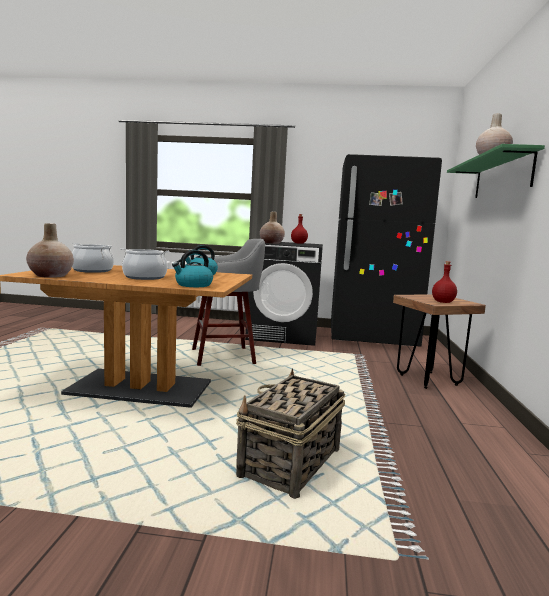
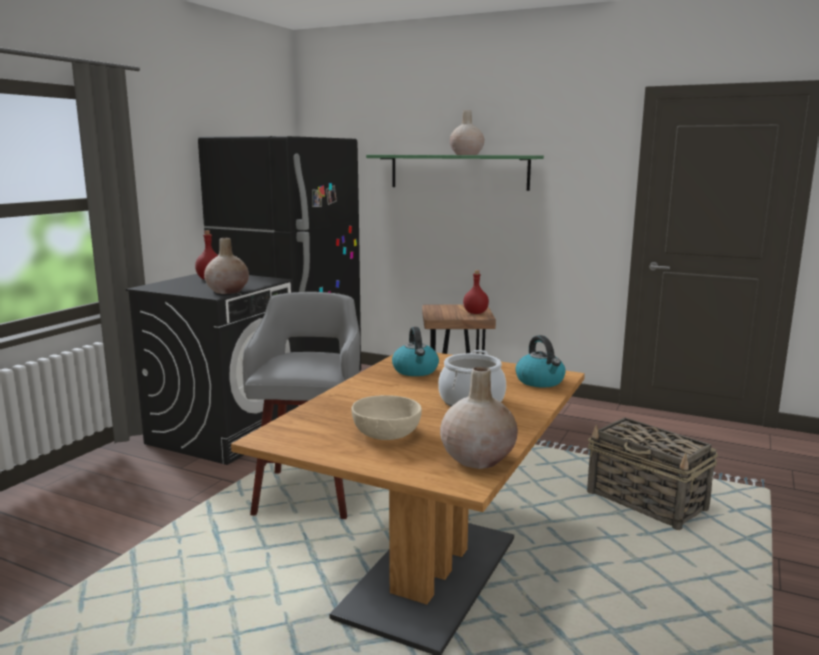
camera: 70 degrees left, 5 degrees up
cooking pot [72,243,114,273] -> beige bowl [351,395,422,440]

